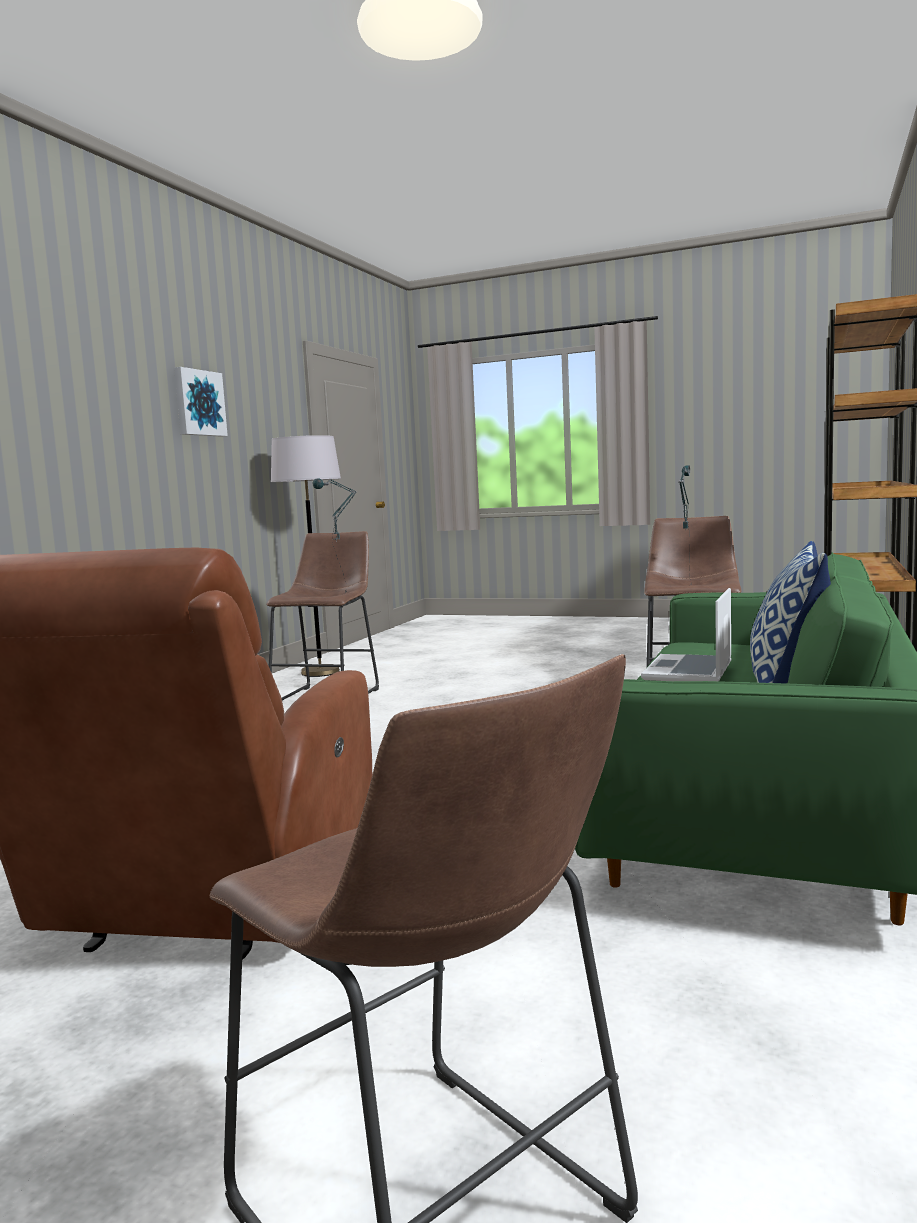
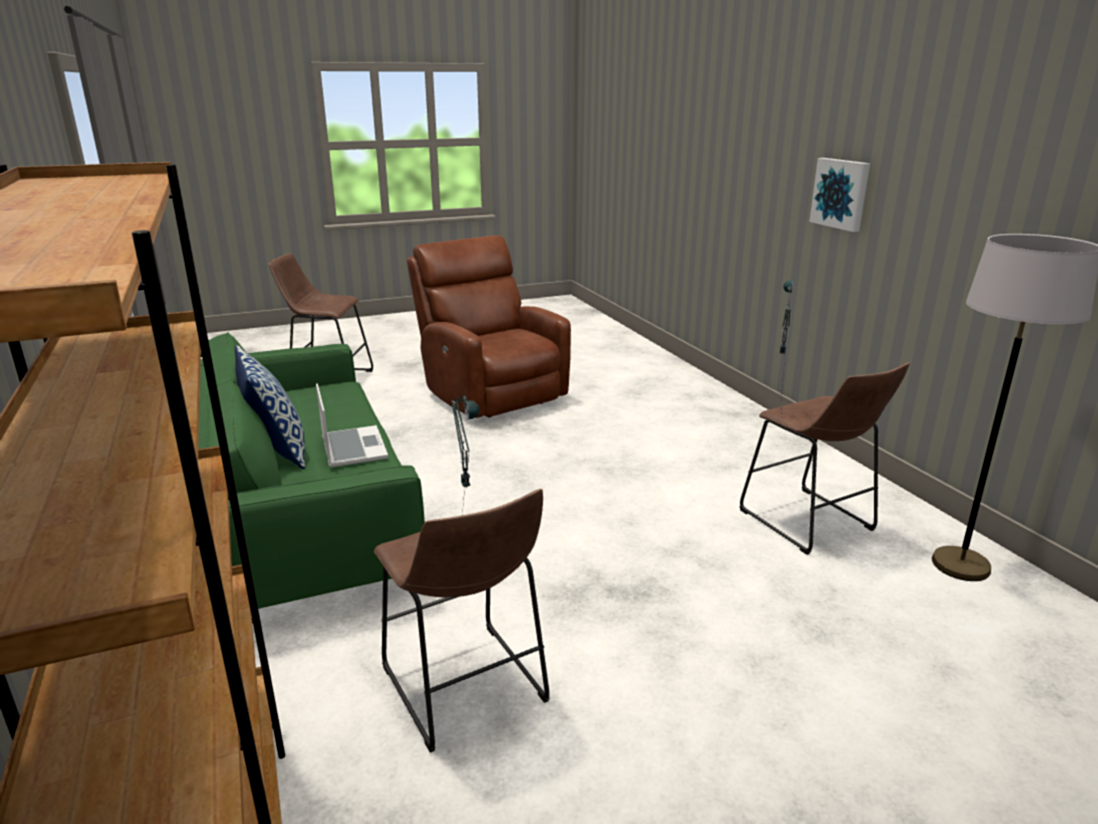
camera: 135 degrees right, 15 degrees up
picture [174,367,228,437] -> picture moved to [809,158,870,232]

